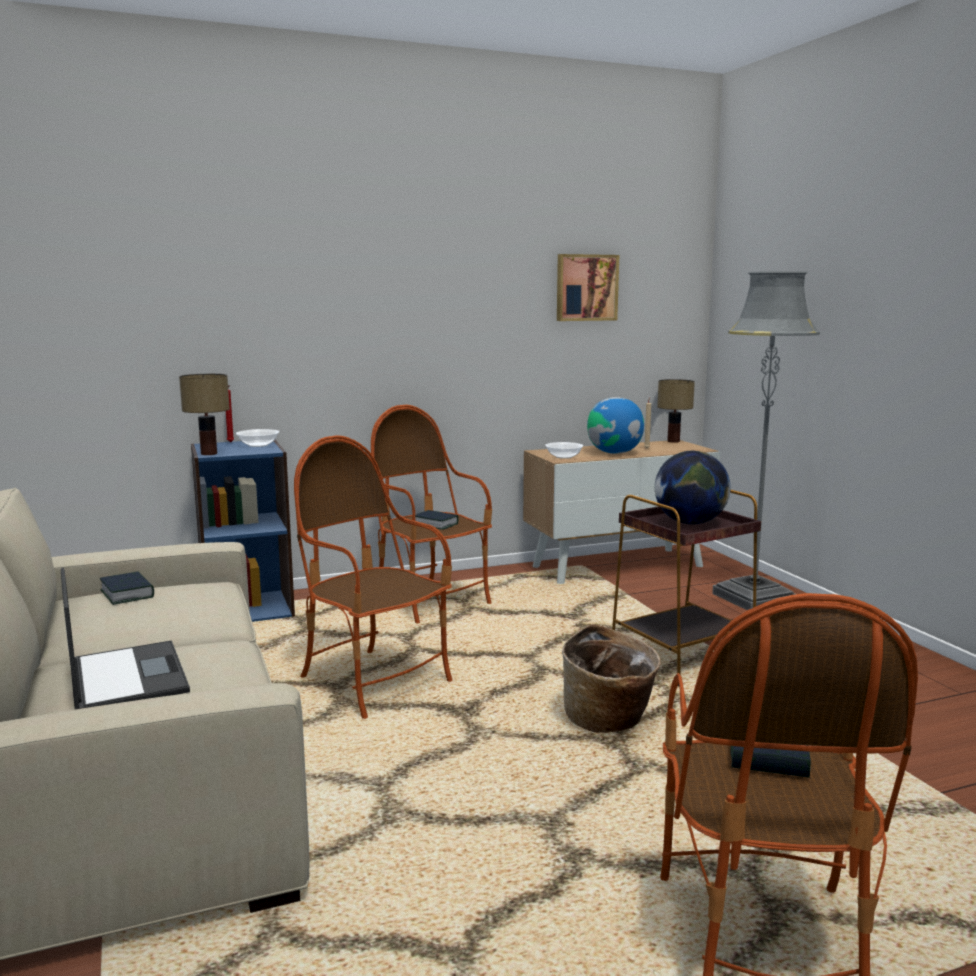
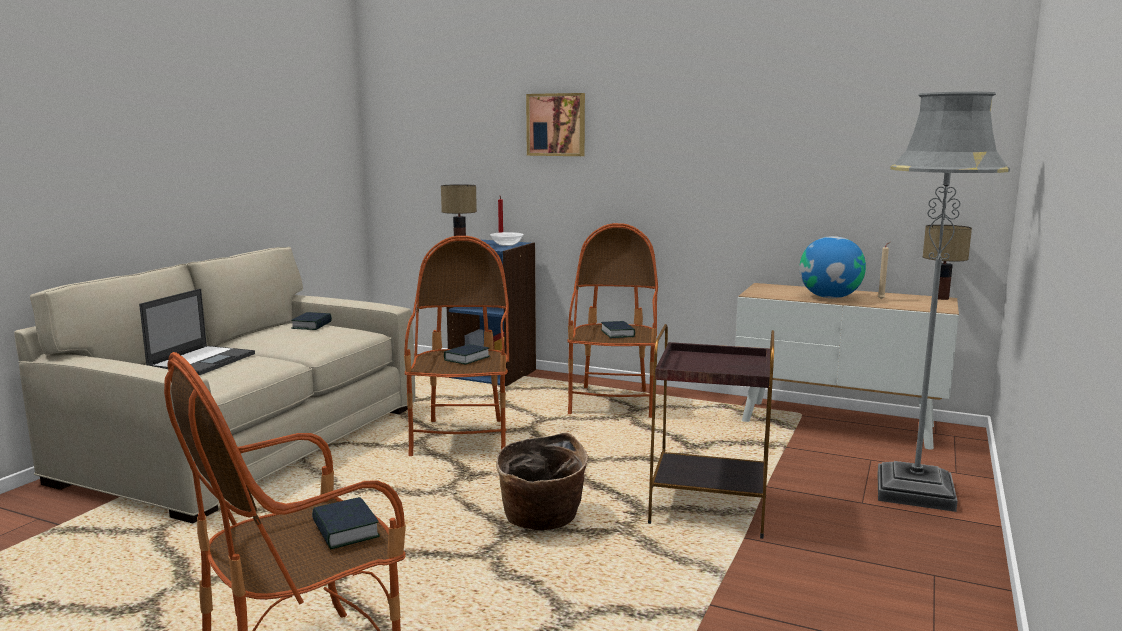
camera: 45 degrees right, 0 degrees up
bowl [545,442,583,459] -> none
picture [557,254,619,321] -> picture moved to [526,93,585,156]
globe [655,451,731,524] -> none
none -> book [444,344,490,364]

